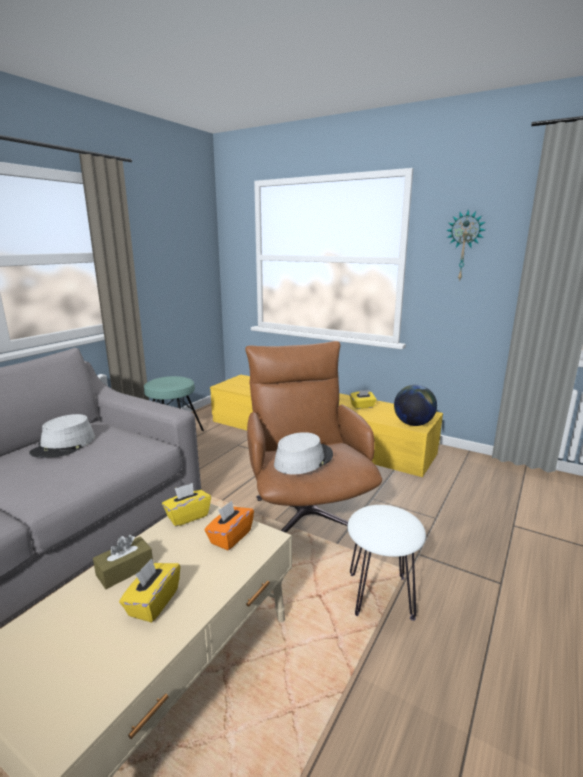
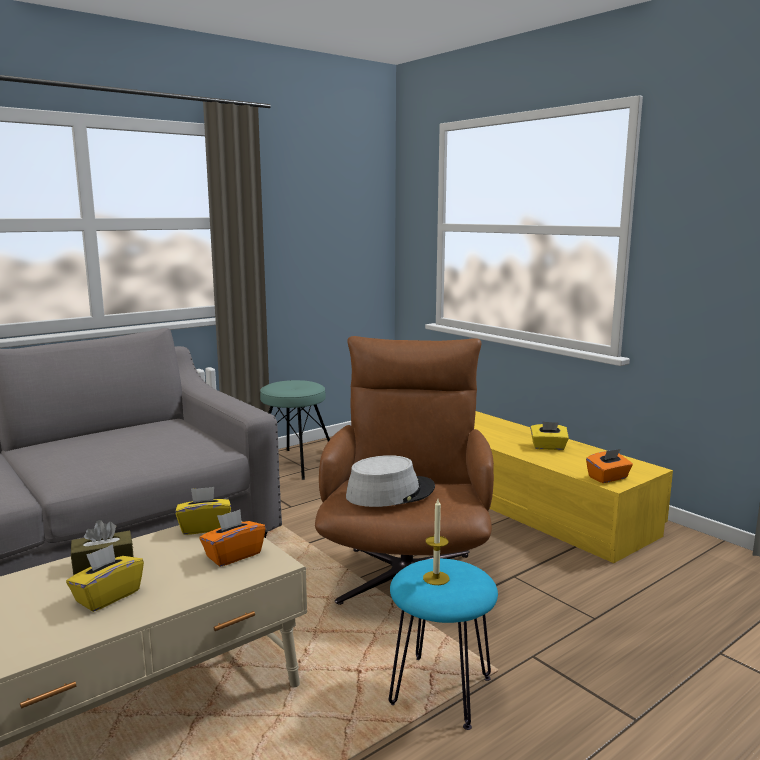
camera: 20 degrees right, 5 degrees down
grey hat [29,414,95,458] -> none
white stool [348,505,426,621] -> turquoise stool [389,559,498,730]
globe [394,385,437,426] -> orange tissue box [586,449,633,483]
wall clock [446,209,485,282] -> none
none -> candle [423,499,449,585]

